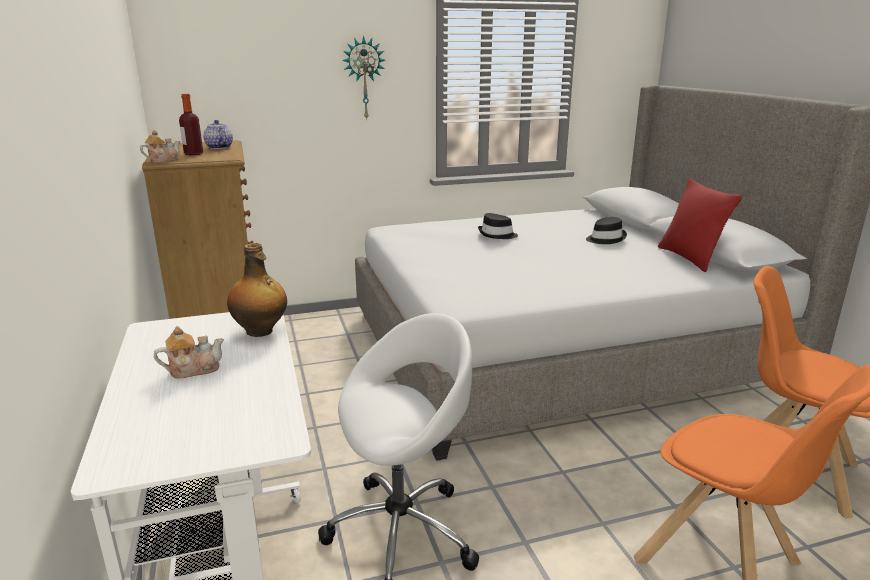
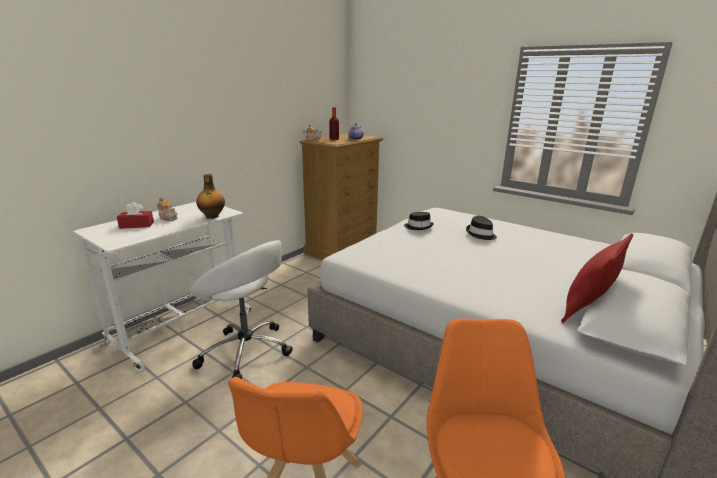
camera: 55 degrees right, 0 degrees up
wall clock [342,36,385,121] -> none
black hat [586,217,627,244] -> black hat moved to [404,212,434,230]
none -> red tissue box [117,202,154,229]

